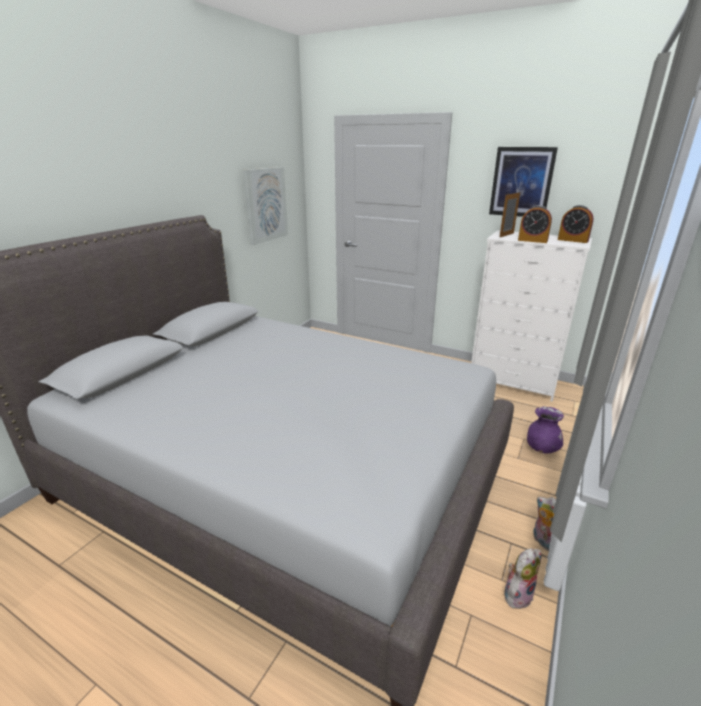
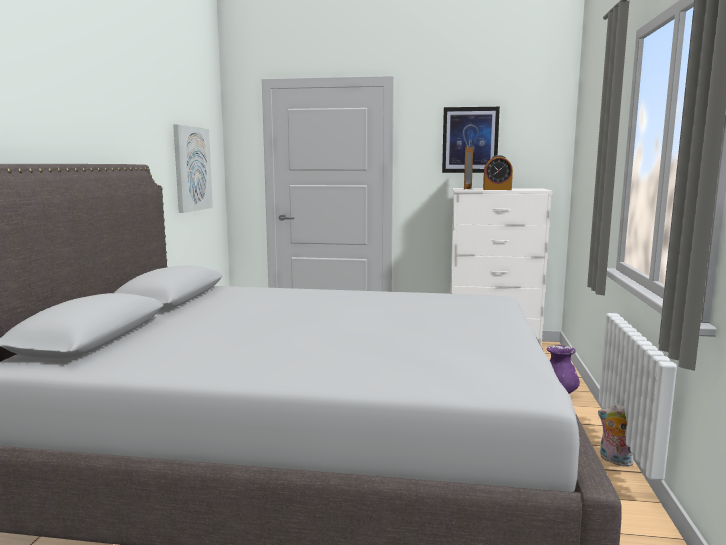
camera: 20 degrees left, 15 degrees down
plush toy [504,548,541,609] -> none
alarm clock [558,205,593,243] -> none

